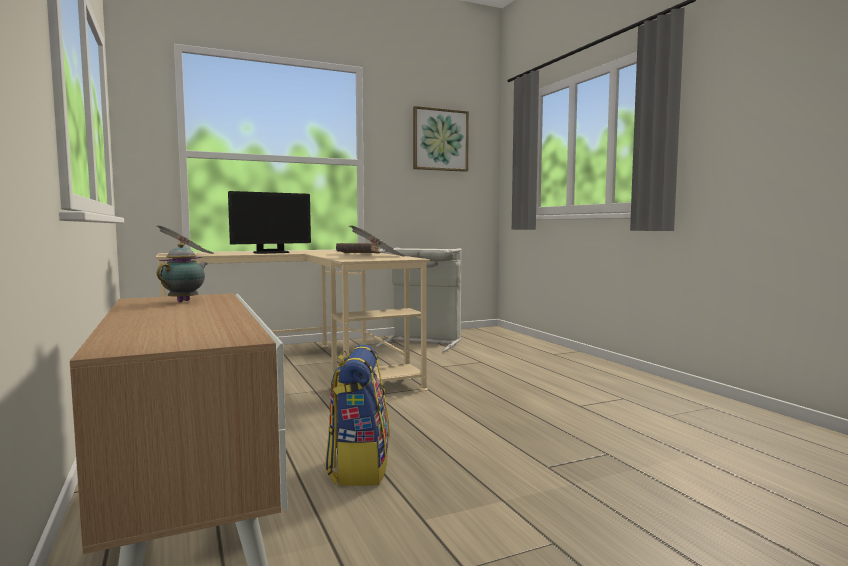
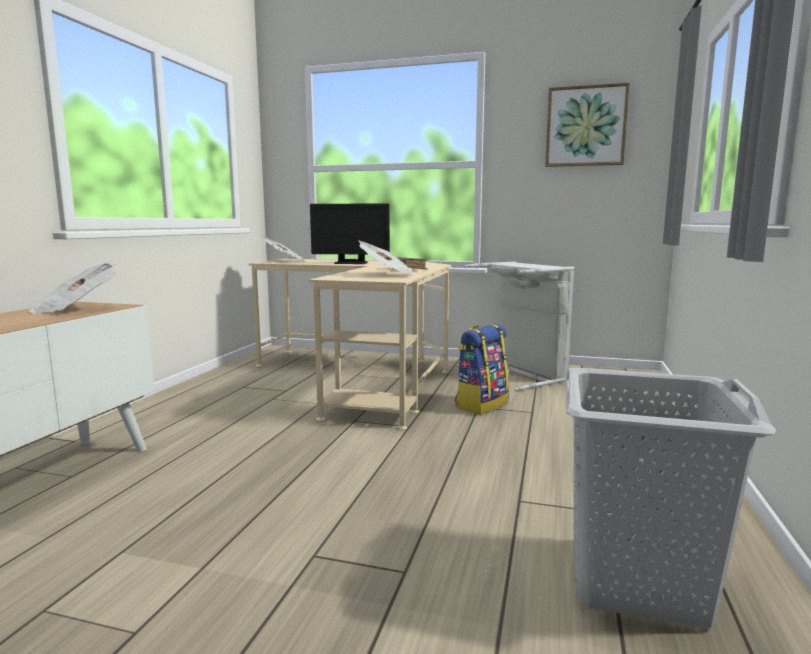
camera: 40 degrees right, 5 degrees up
teapot [157,243,208,302] -> newspaper [29,263,116,314]
backpack [325,344,390,486] -> backpack moved to [455,324,509,415]
none -> grey laundry basket [565,367,776,628]

